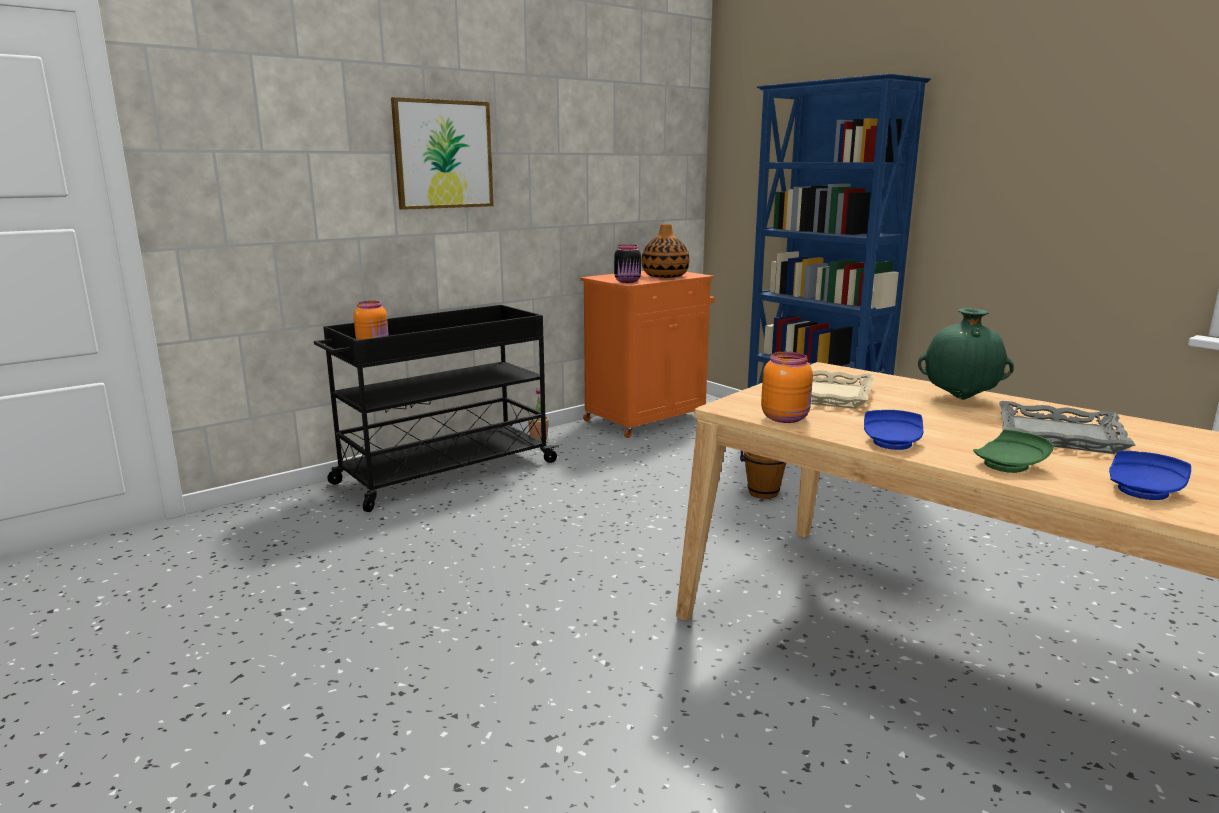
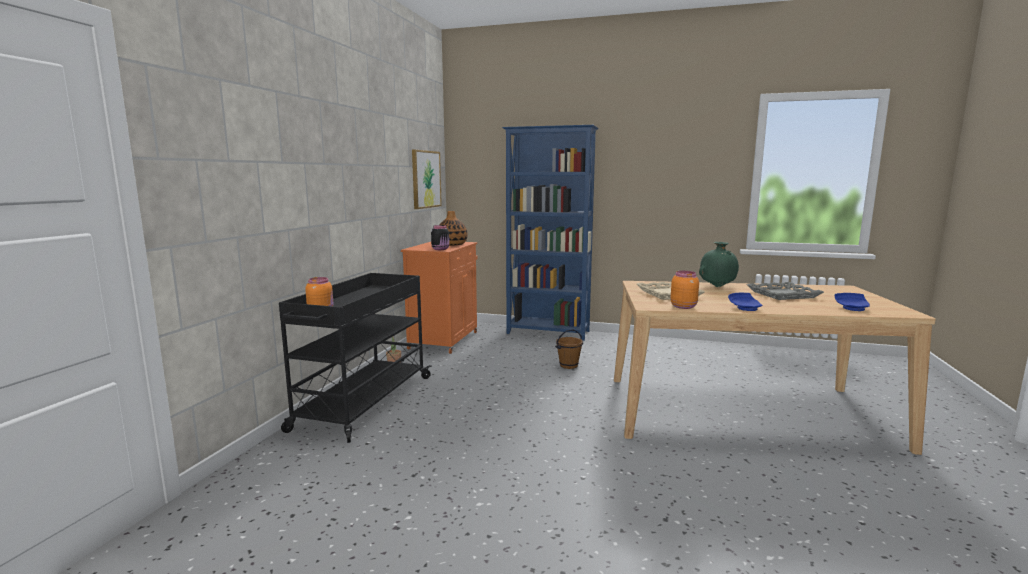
camera: 35 degrees left, 5 degrees down
picture [391,97,494,210] -> picture moved to [412,150,442,209]
green plate [973,429,1054,473] -> none

